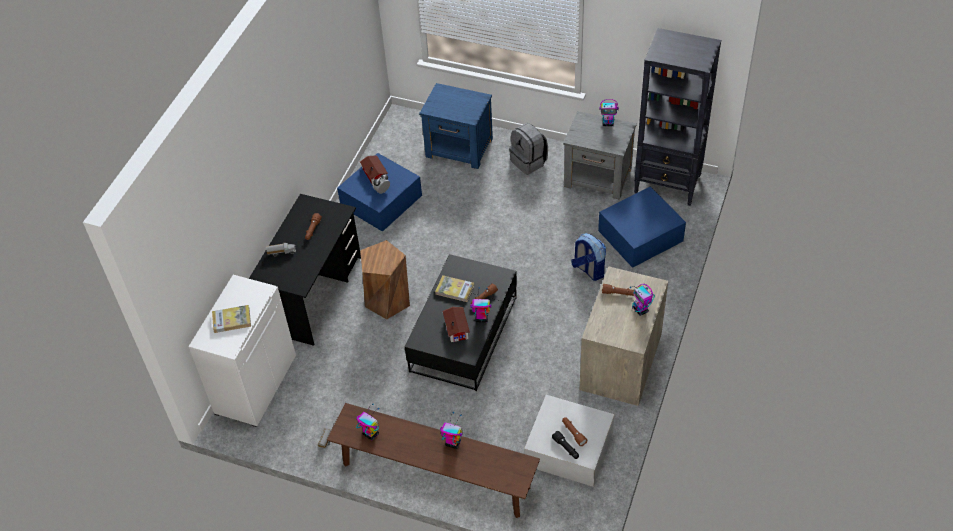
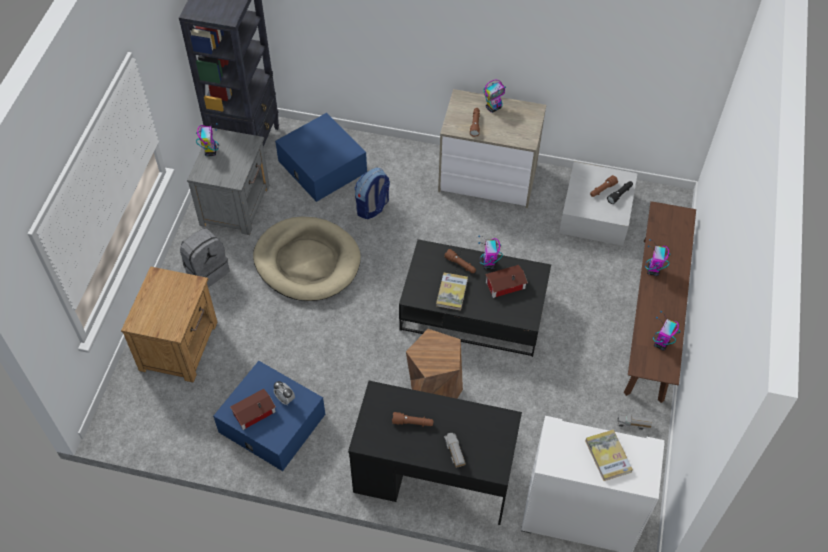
camera: 100 degrees left, 5 degrees up
blue nightstand [419,83,493,169] -> brown nightstand [121,266,218,383]
none -> beige dog bed [253,217,361,301]

